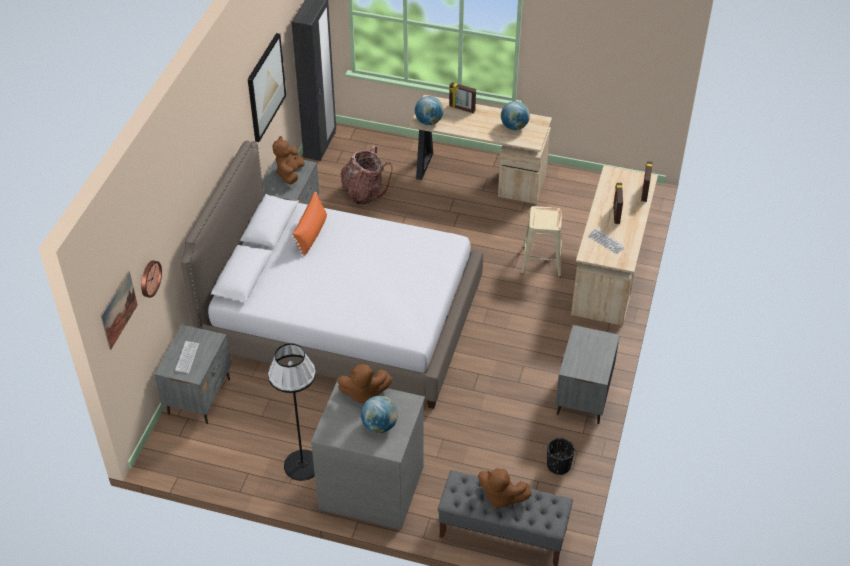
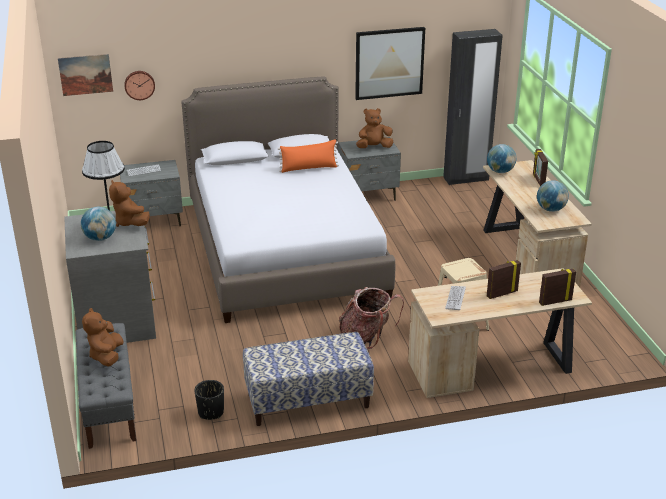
camera: 60 degrees right, 15 degrees down
backpack [341,145,392,205] -> backpack moved to [339,287,404,349]
grey nightstand [555,325,620,424] -> bench [243,332,374,426]

